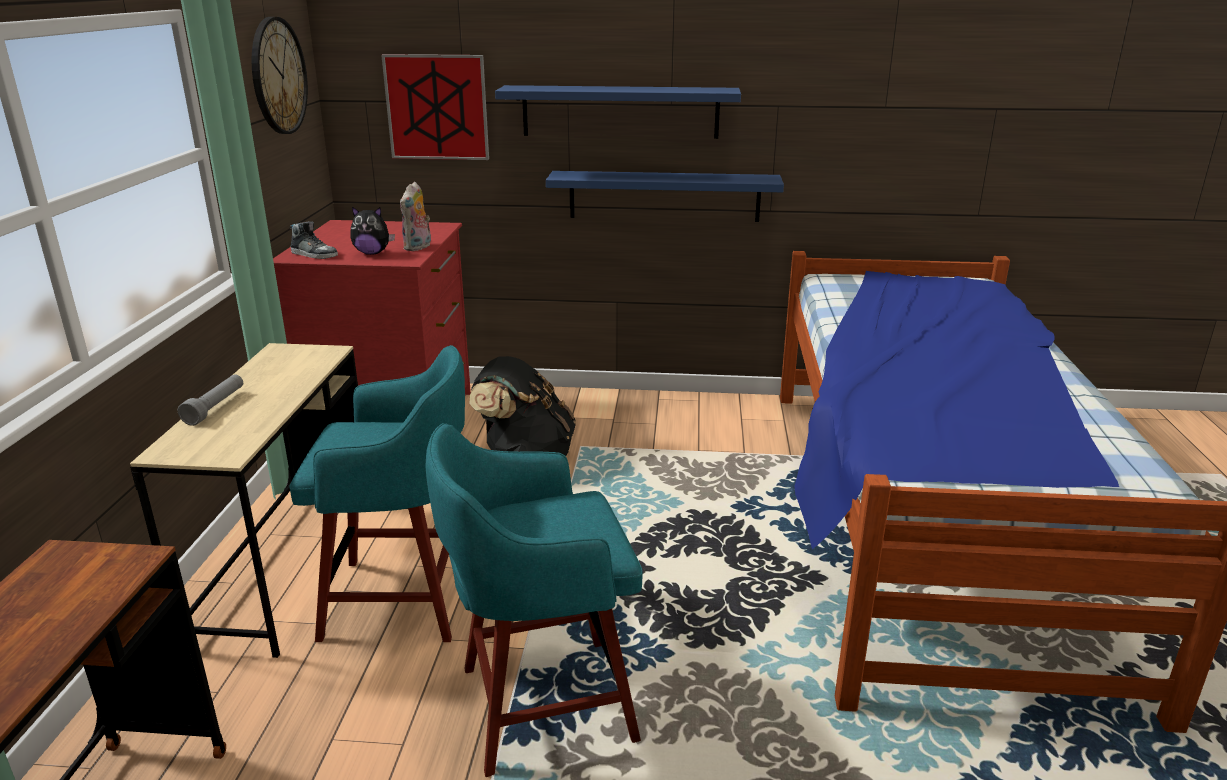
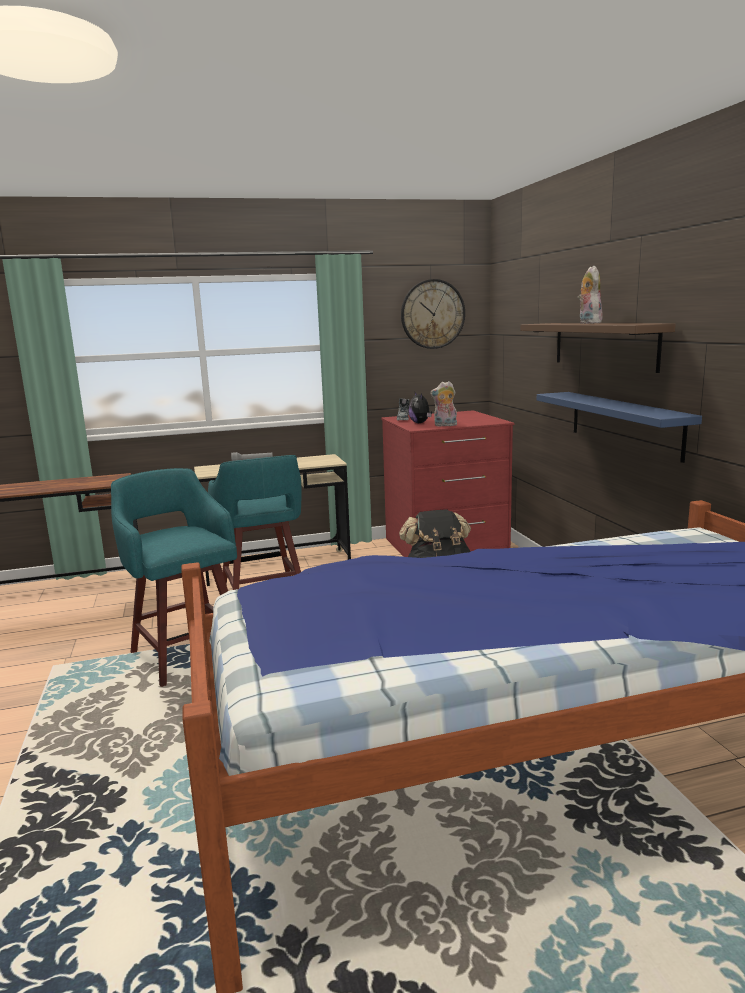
camera: 70 degrees right, 10 degrees down
picture [381,54,489,160] -> none
blue shelf [495,85,741,139] -> brown shelf [520,323,676,373]
none -> plush toy [577,266,603,324]

